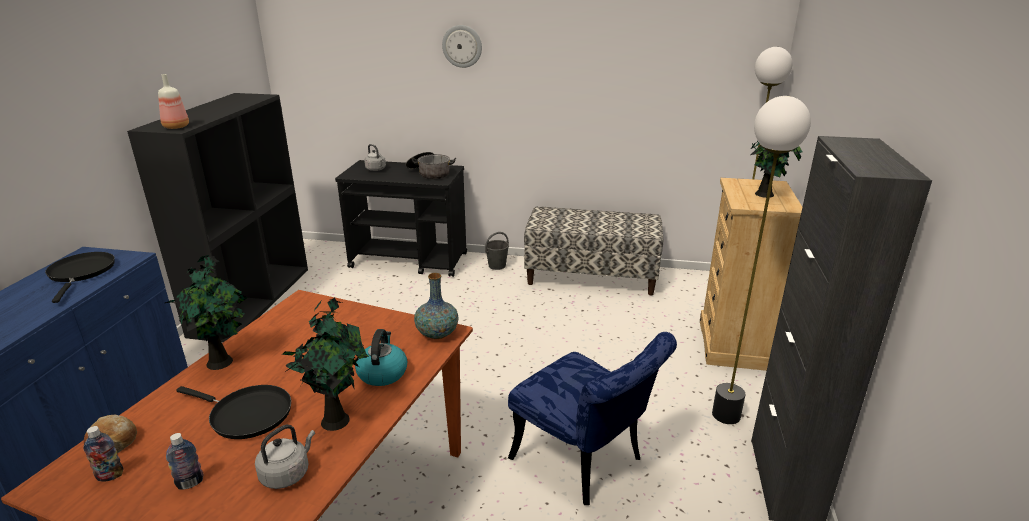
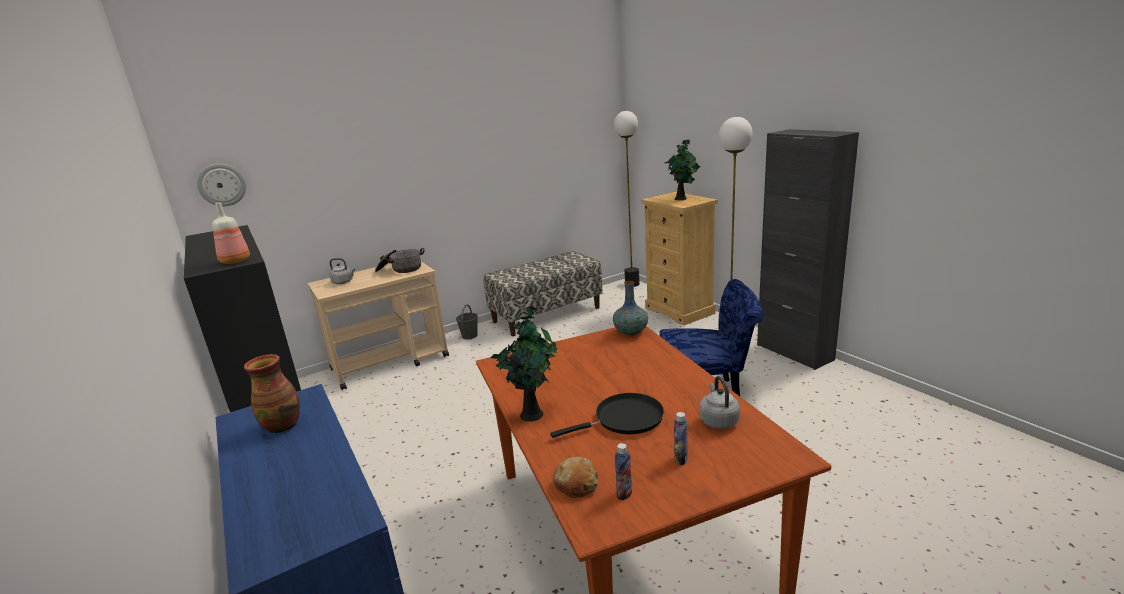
camera: 40 degrees left, 5 degrees down
black frying pan [45,252,115,303] -> vase [244,354,300,433]
potted plant [282,298,369,431] -> none
black cart [335,160,467,277] -> beige cart [308,261,449,390]
kettle [355,329,407,386] -> none
wall clock [442,25,482,68] -> wall clock moved to [197,163,246,206]

